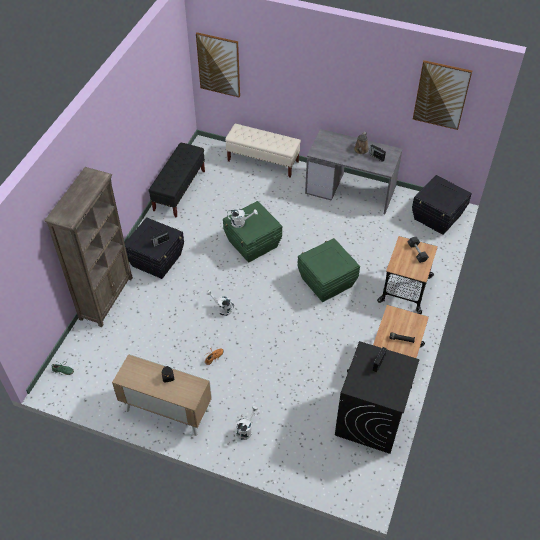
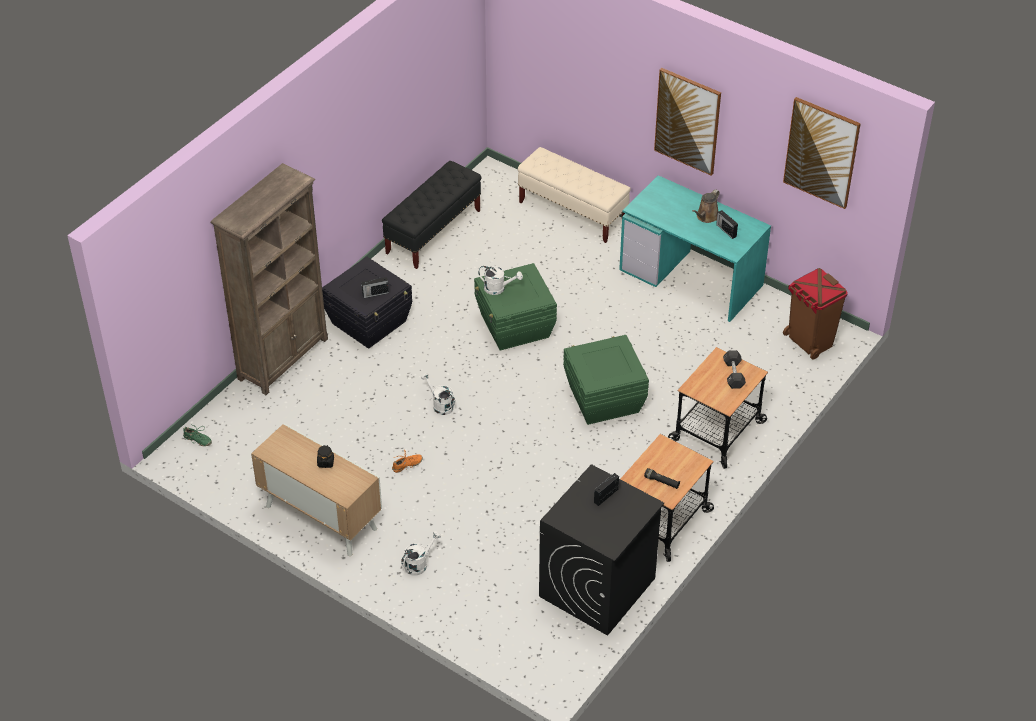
camera: 15 degrees right, 5 degrees down
picture [196,32,240,97] -> picture moved to [654,68,721,175]
grey desk [305,129,402,214] -> turquoise desk [619,175,771,322]
black storage box [412,175,472,235] -> brown trash can [783,268,848,359]

